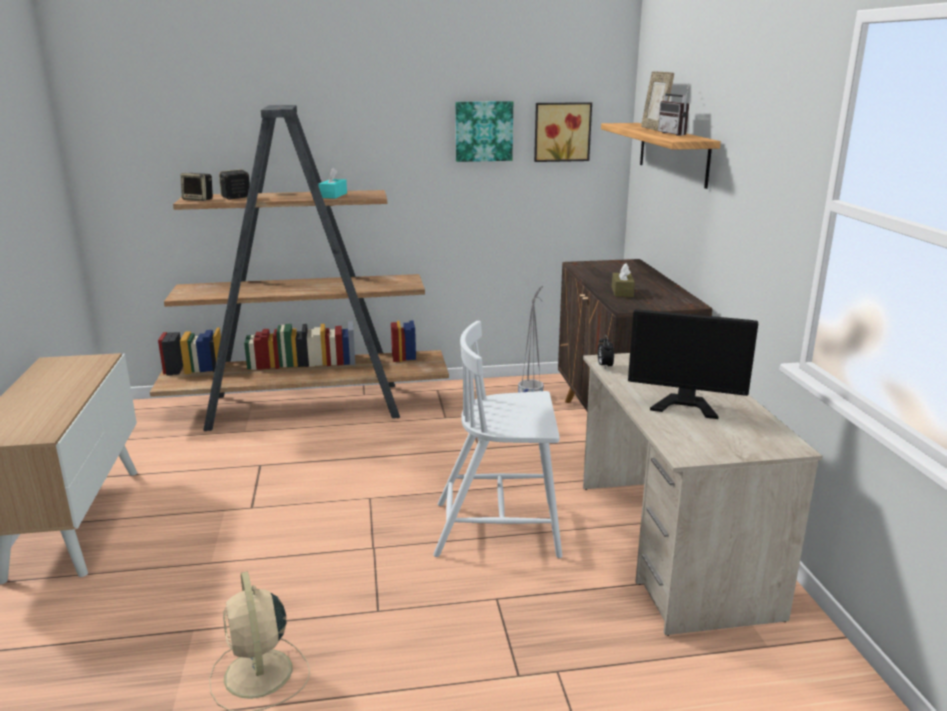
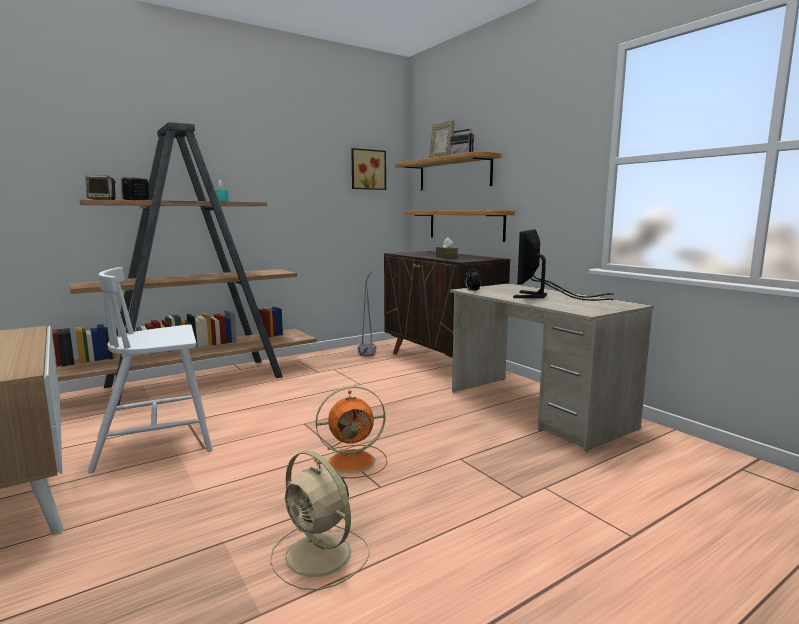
camera: 25 degrees left, 10 degrees down
white chair [433,321,562,558] -> white chair moved to [88,267,212,473]
picture [455,101,513,162] -> none
monitor [628,309,758,419] -> monitor turned 120 degrees clockwise [513,229,613,301]
none -> orange fan [314,386,387,478]
none -> shelf [405,210,515,242]

